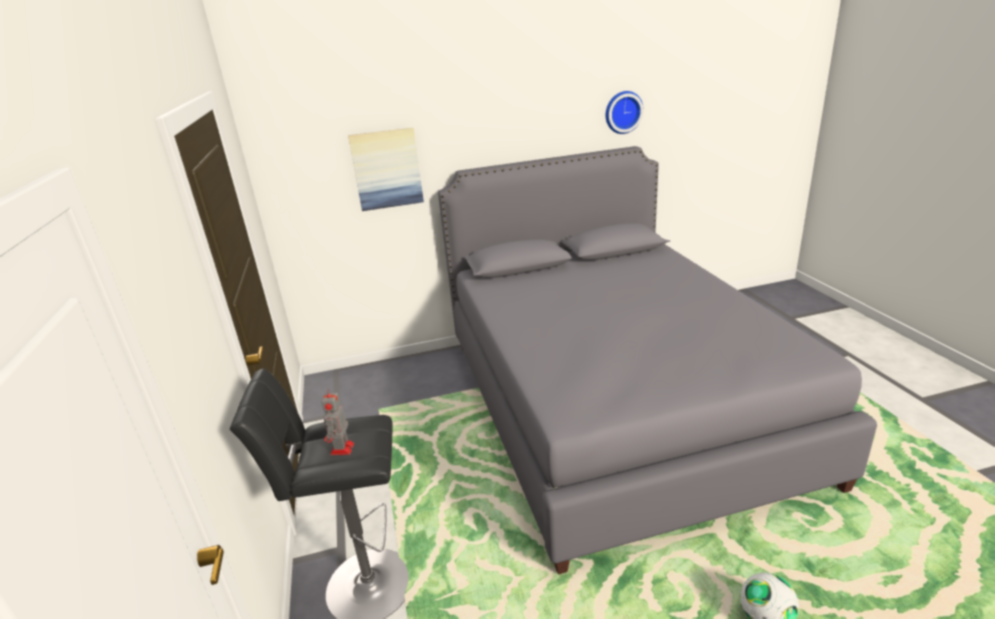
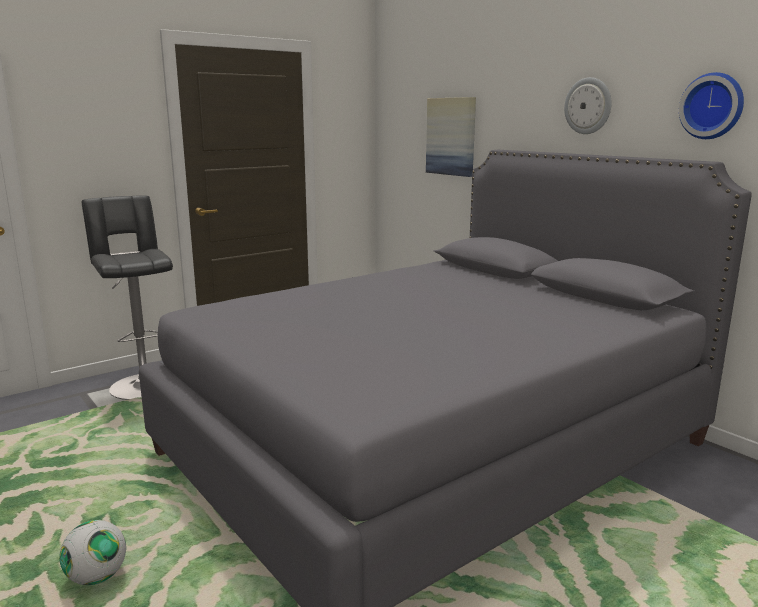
camera: 65 degrees right, 10 degrees down
toy robot [321,388,354,455] -> none
none -> wall clock [564,77,612,134]

